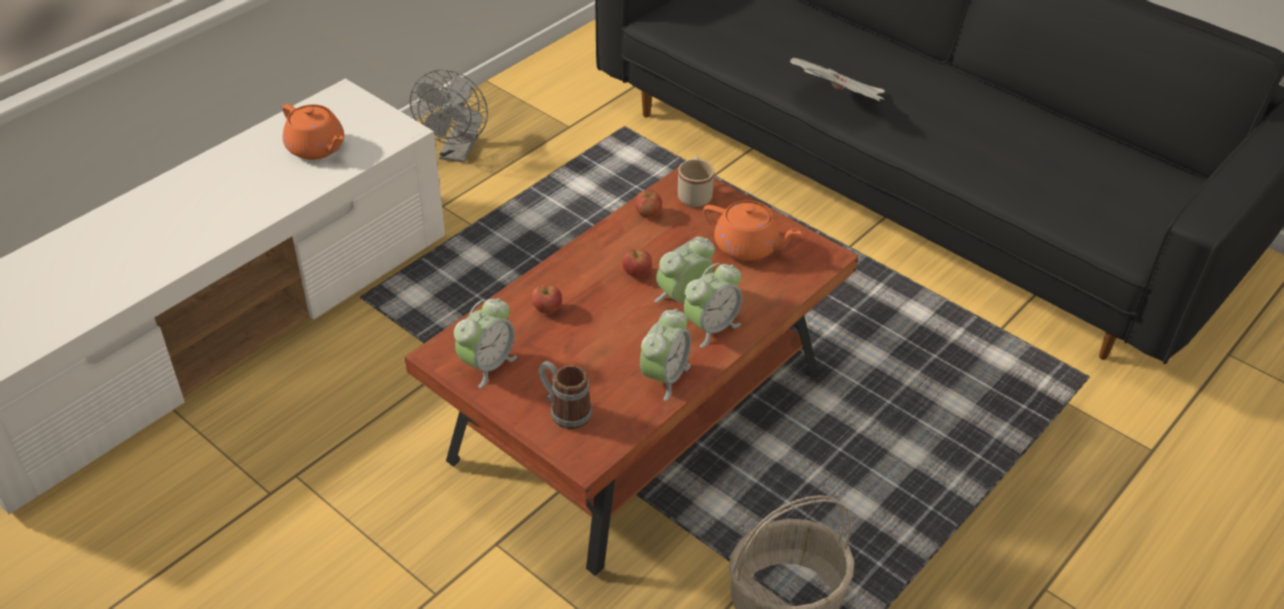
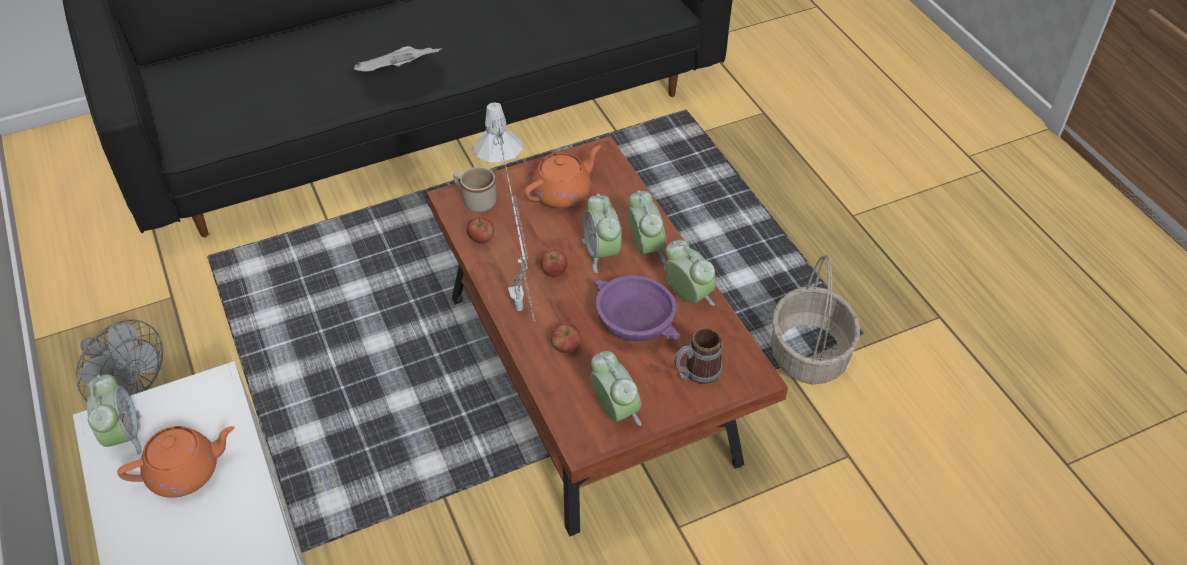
camera: 65 degrees left, 5 degrees up
none -> alarm clock [87,374,141,455]
none -> grey table lamp [473,102,535,323]
none -> purple bowl [594,275,680,341]

